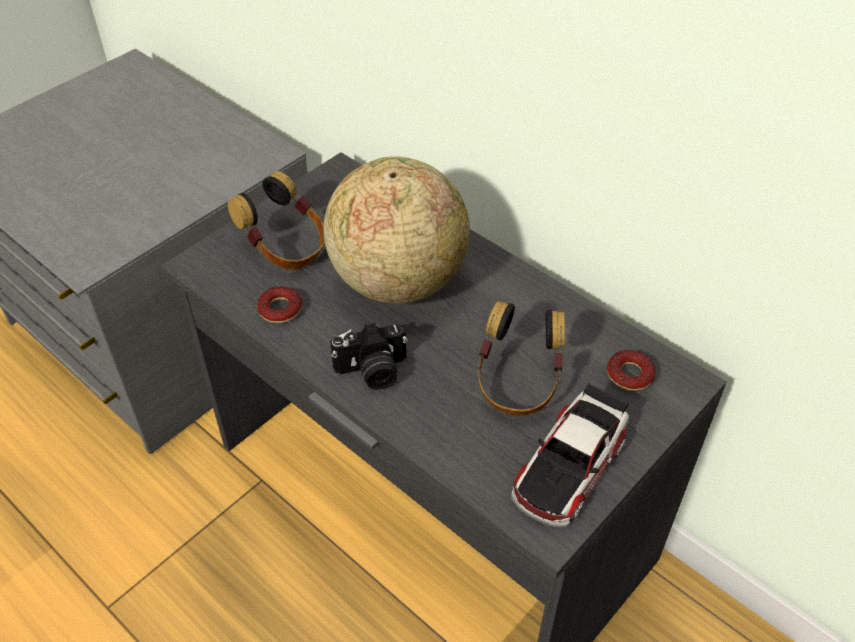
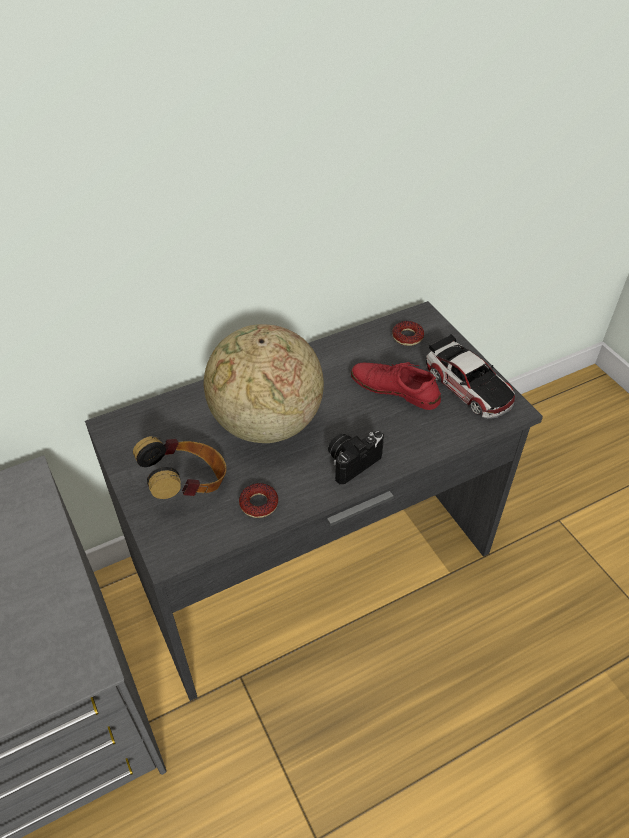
camera: 70 degrees left, 0 degrees up
camera [330,322,408,390] -> camera turned 135 degrees counterclockwise [328,431,384,484]
headphones [476,301,565,415] -> red shoe [351,362,441,410]

